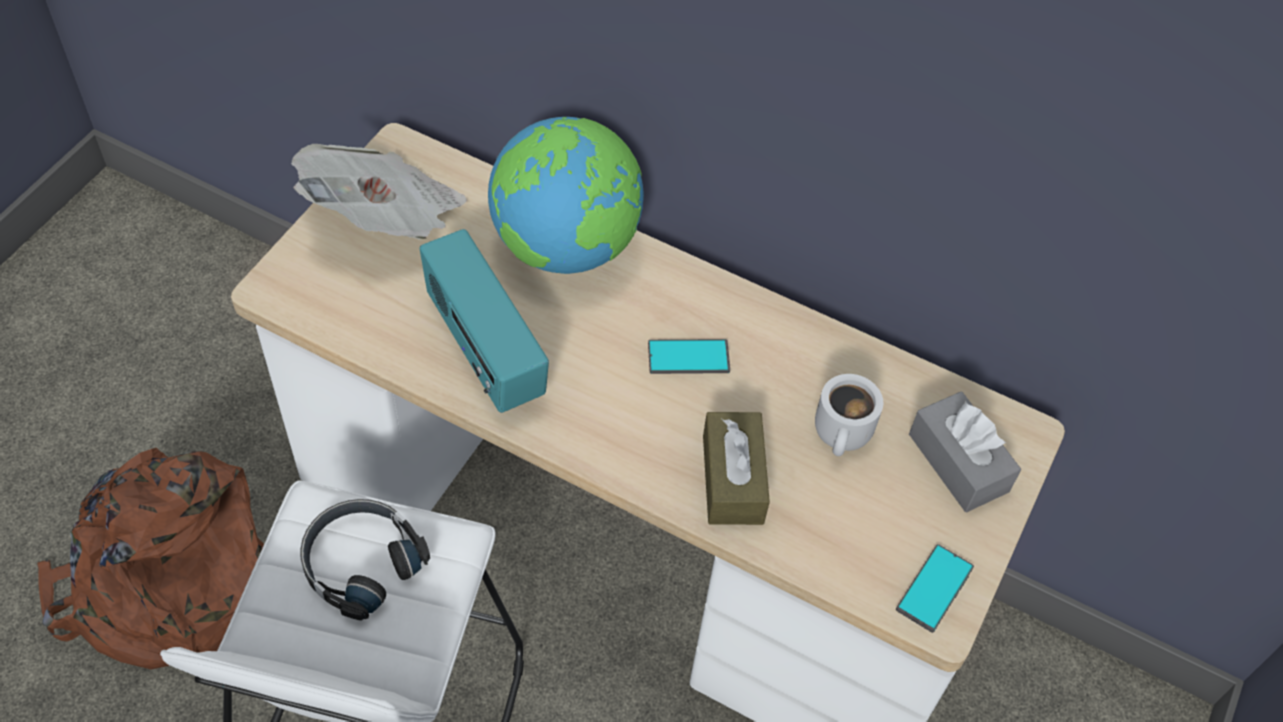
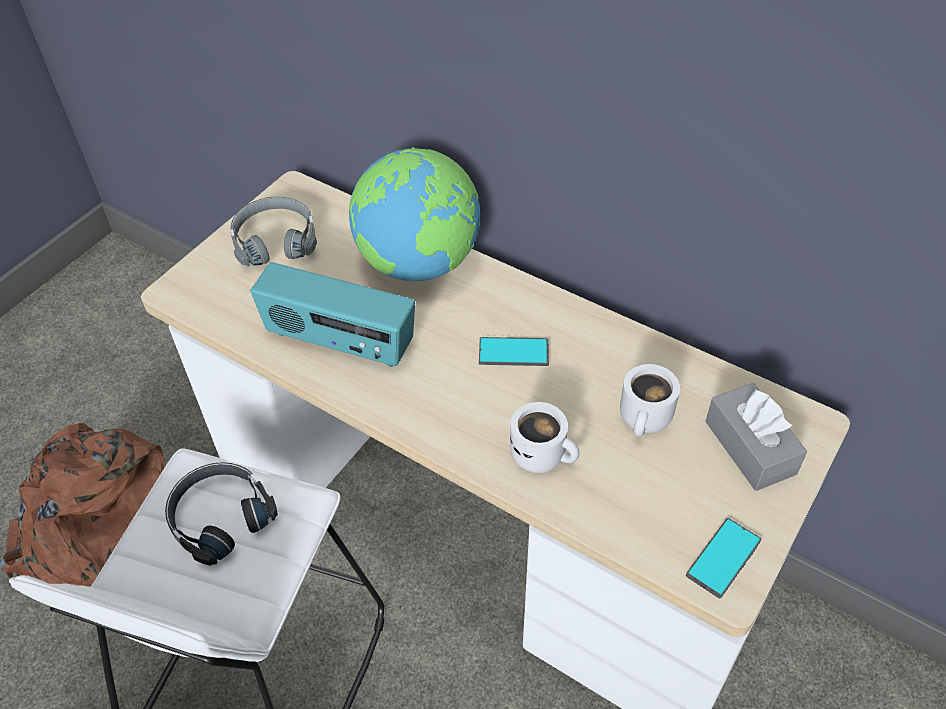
camera: 10 degrees right, 5 degrees down
newspaper [291,144,467,239] -> grey headphones [231,197,317,267]
radio [420,229,549,413] -> radio turned 45 degrees counterclockwise [250,262,415,367]
brown tissue box [703,412,770,525] -> white mug [510,402,579,473]

